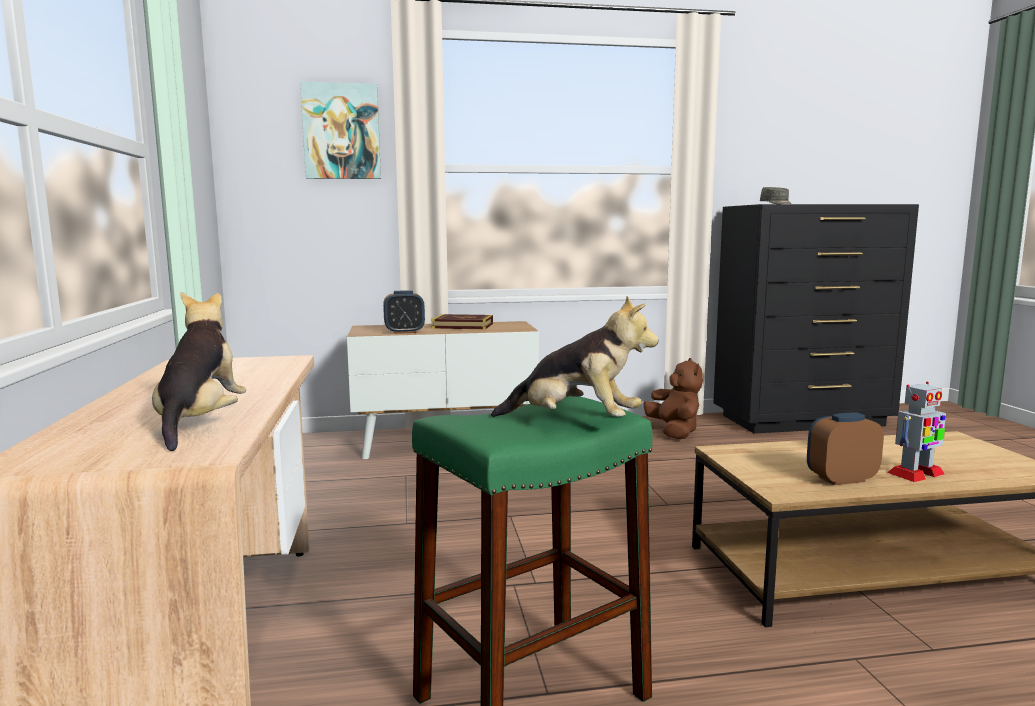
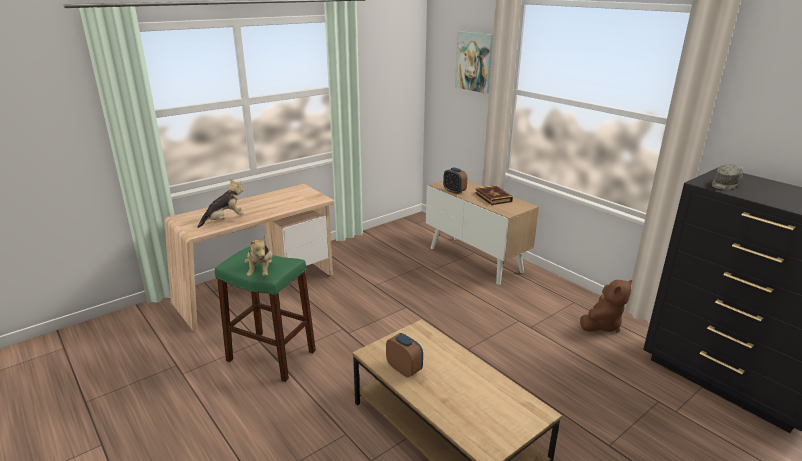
camera: 60 degrees right, 15 degrees up
toy robot [888,382,946,482] -> none

